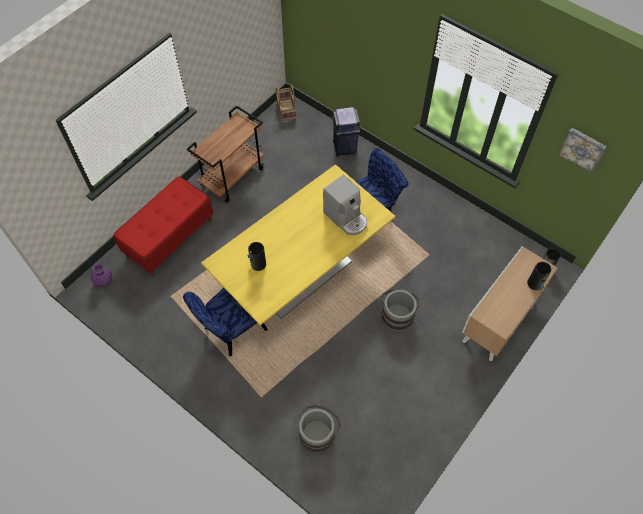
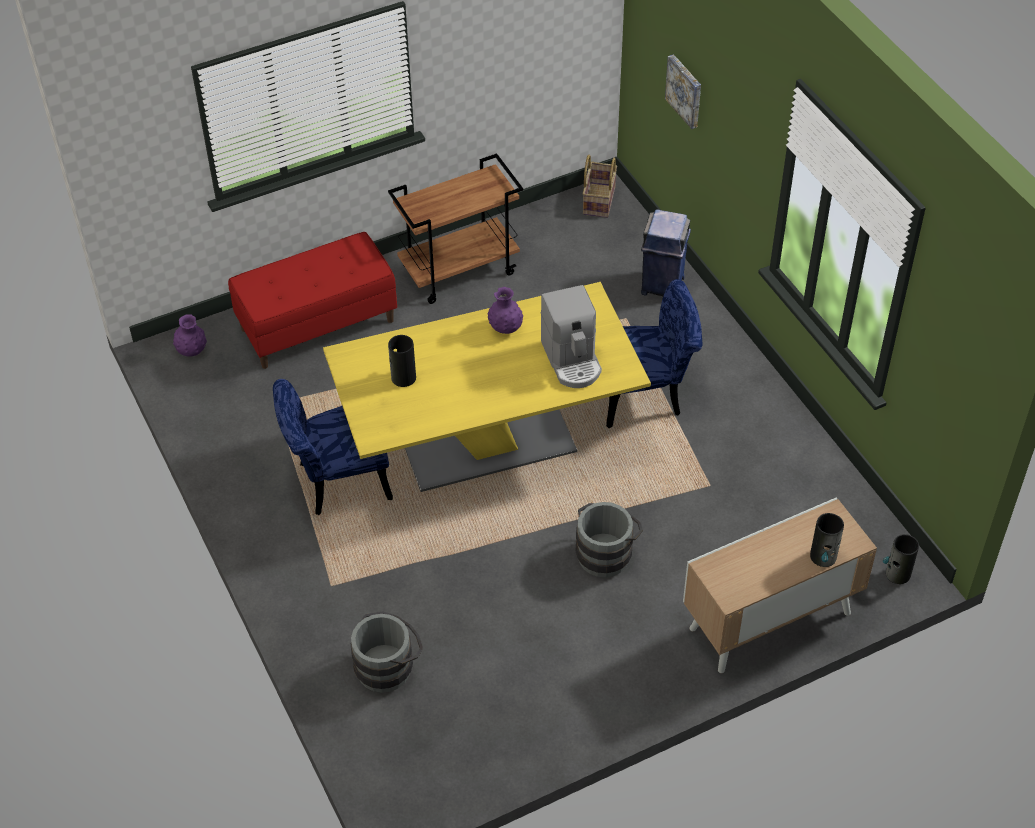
camera: 25 degrees right, 10 degrees down
picture [559,128,607,173] -> picture moved to [665,54,701,129]
none -> purple vase [488,287,523,334]

